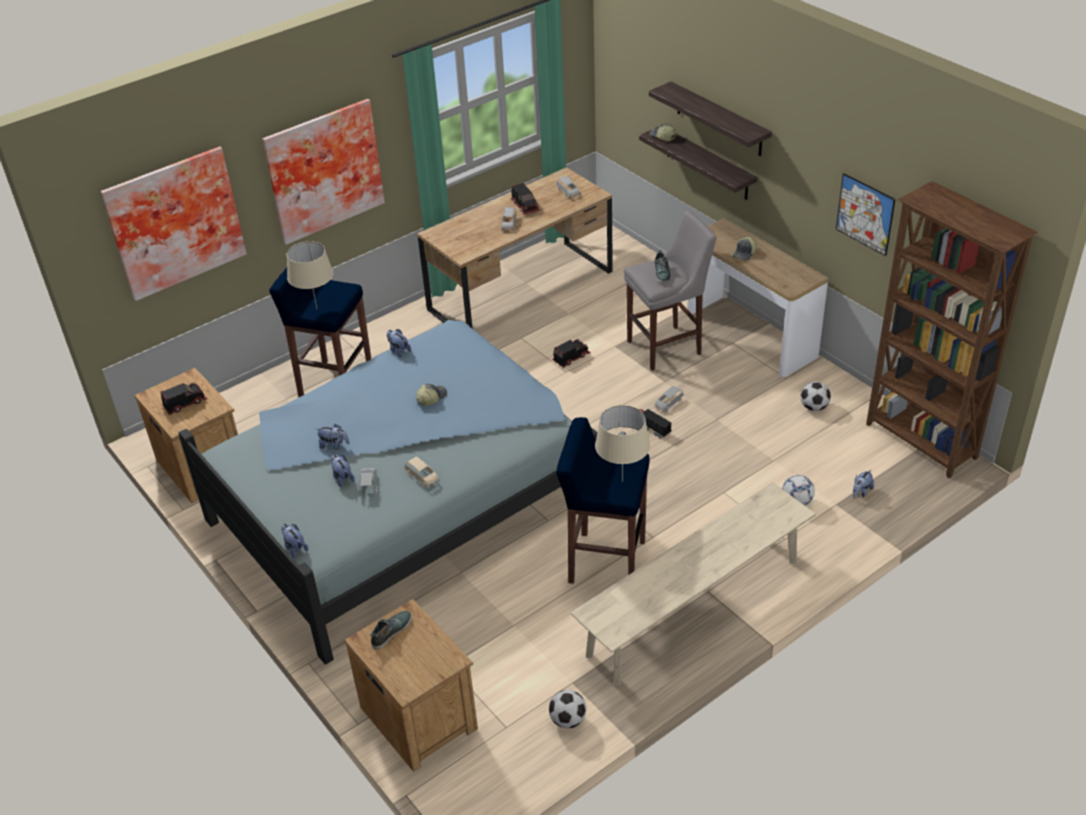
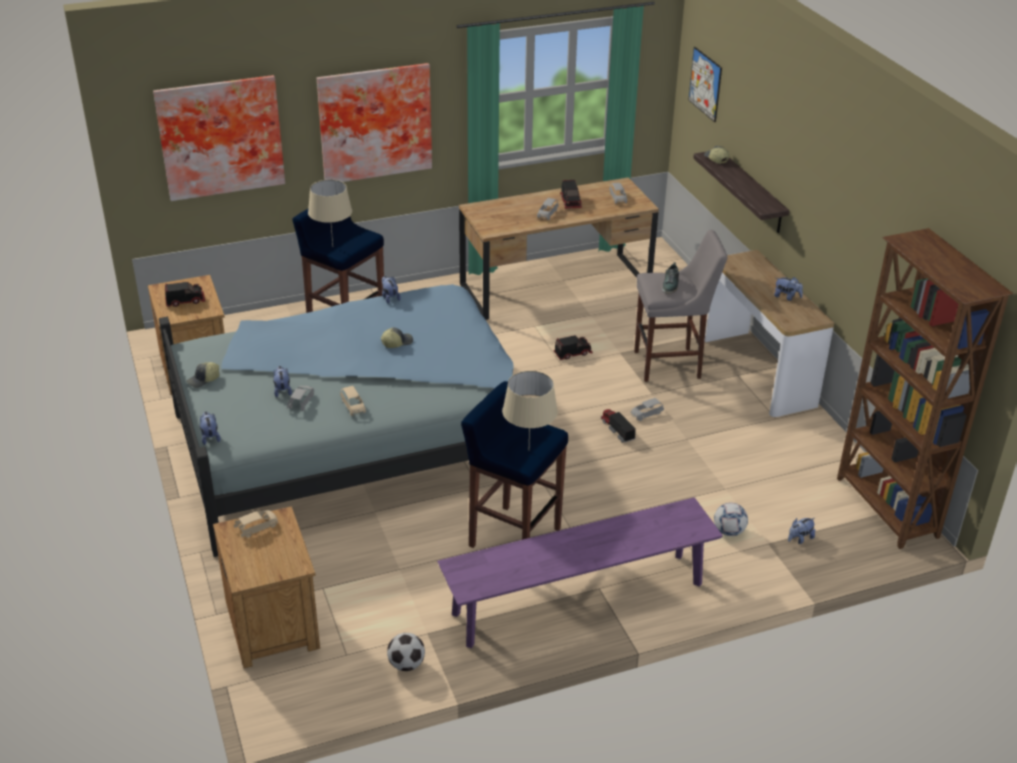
camera: 15 degrees right, 5 degrees down
plush toy [317,424,350,450] -> plush toy moved to [774,277,803,301]
shoe [370,611,412,649] -> beige toy car [234,510,278,538]
beige bench [570,482,816,686] -> purple bench [437,497,723,648]
shelf [649,81,772,156] -> none
cap [732,237,756,261] -> cap moved to [187,362,219,388]
football [801,381,831,411] -> none
picture [836,173,896,256] -> picture moved to [688,47,722,122]

